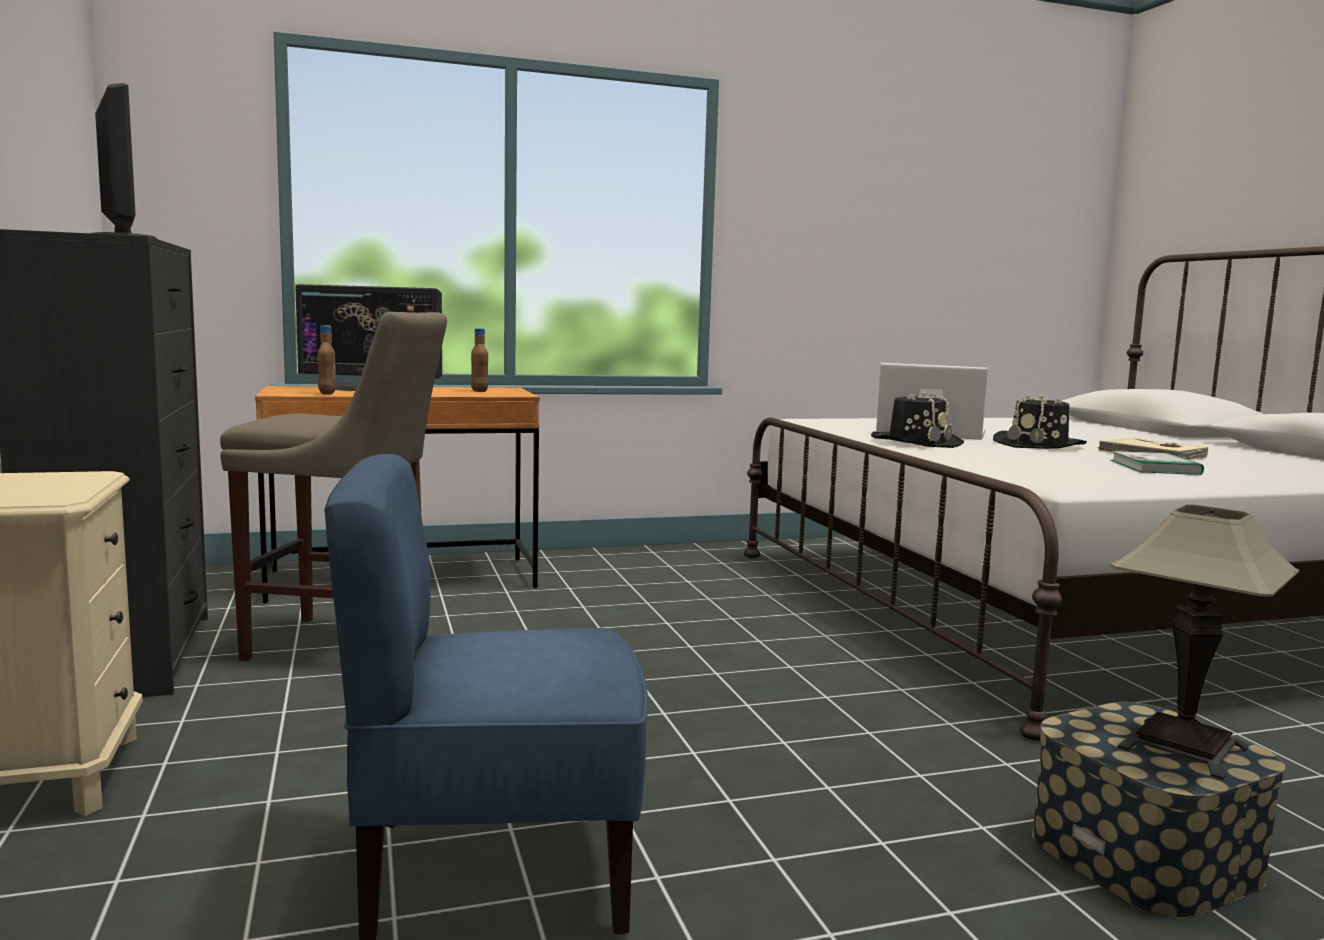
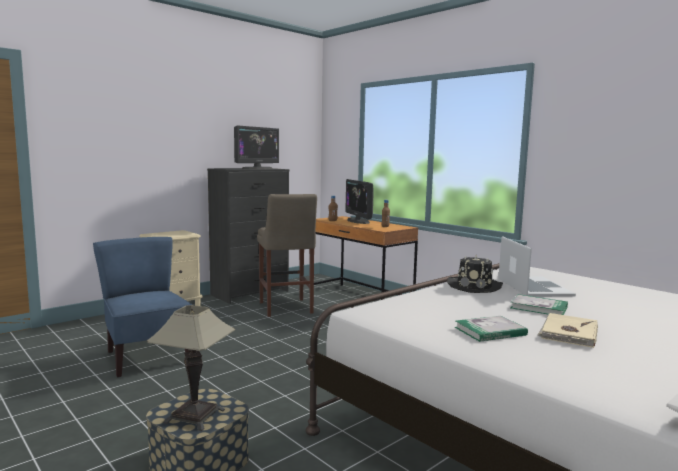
camera: 65 degrees right, 0 degrees up
black hat [993,392,1087,449] -> book [511,294,568,315]

